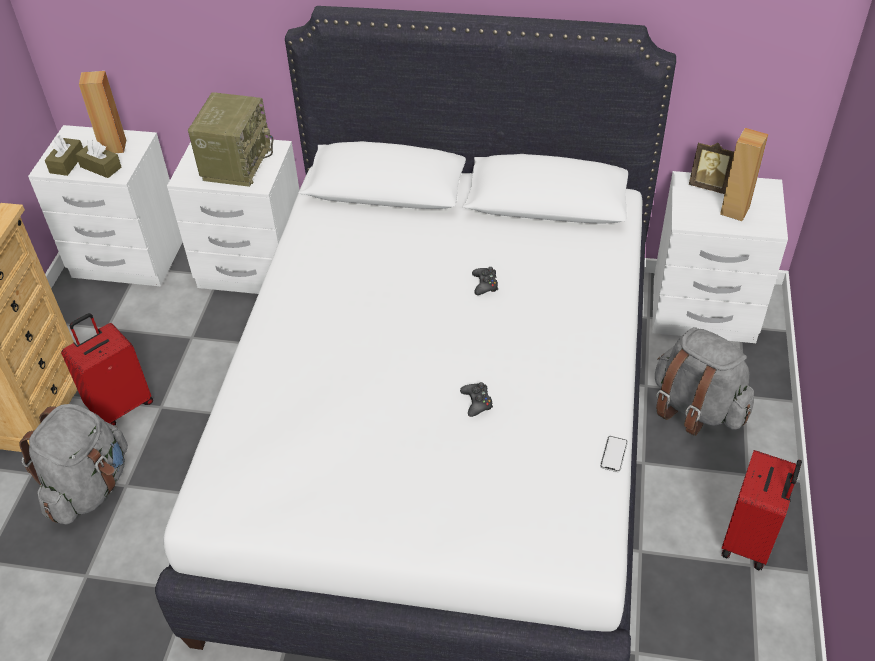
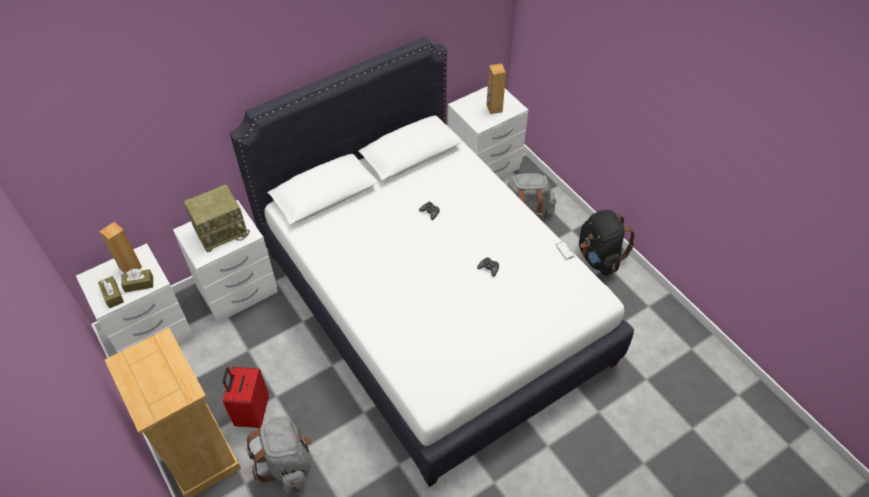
camera: 45 degrees left, 5 degrees up
radio [188,92,273,187] -> radio turned 90 degrees clockwise [184,184,250,252]
picture frame [689,142,734,194] -> none
red suitcase [722,450,802,570] -> black backpack [579,210,635,275]

